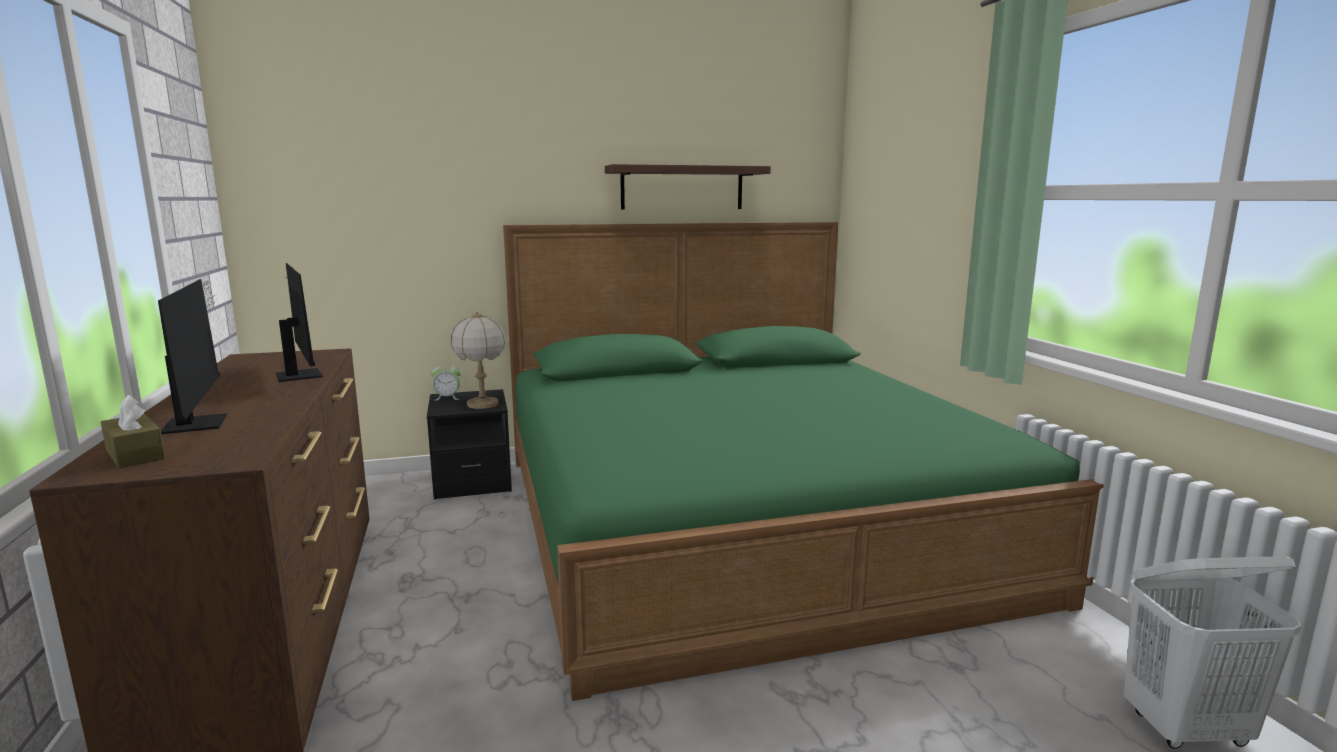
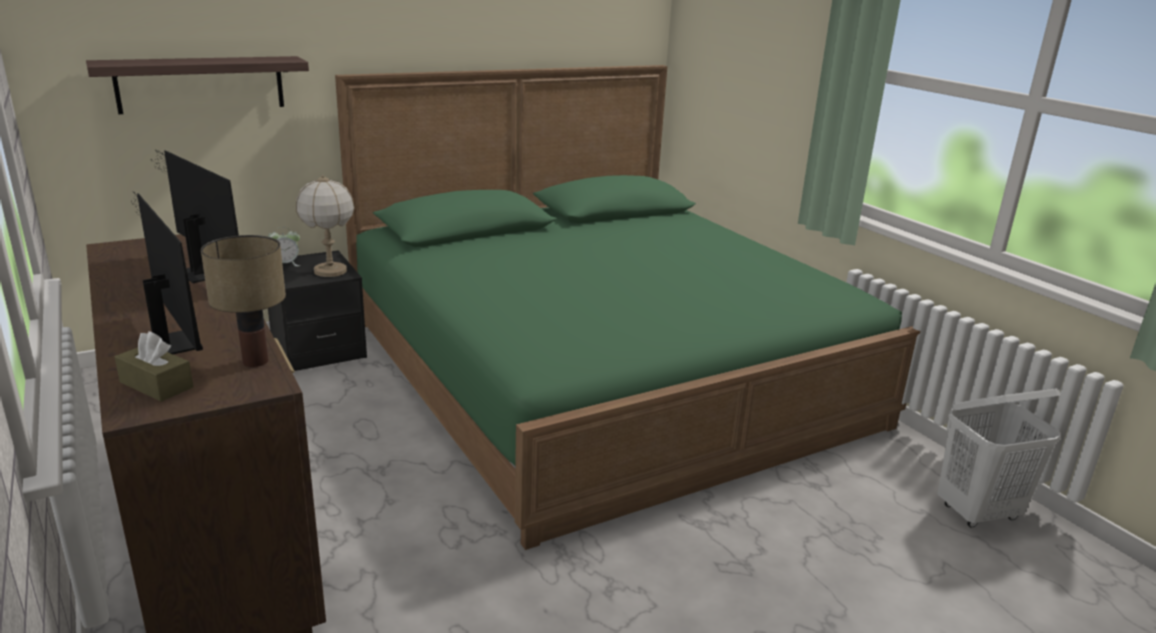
camera: 15 degrees left, 10 degrees up
shelf [605,164,771,210] -> shelf moved to [86,56,309,114]
none -> table lamp [201,235,286,367]

